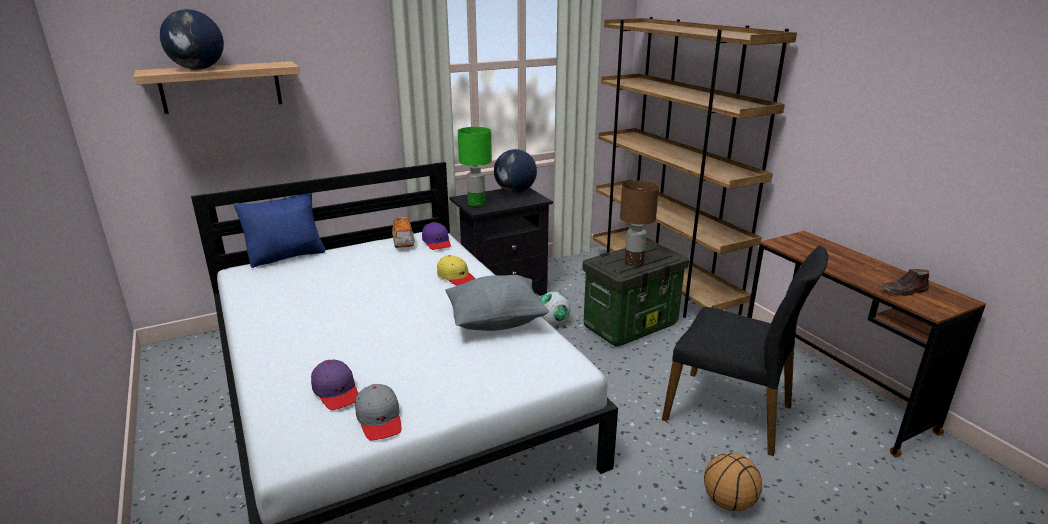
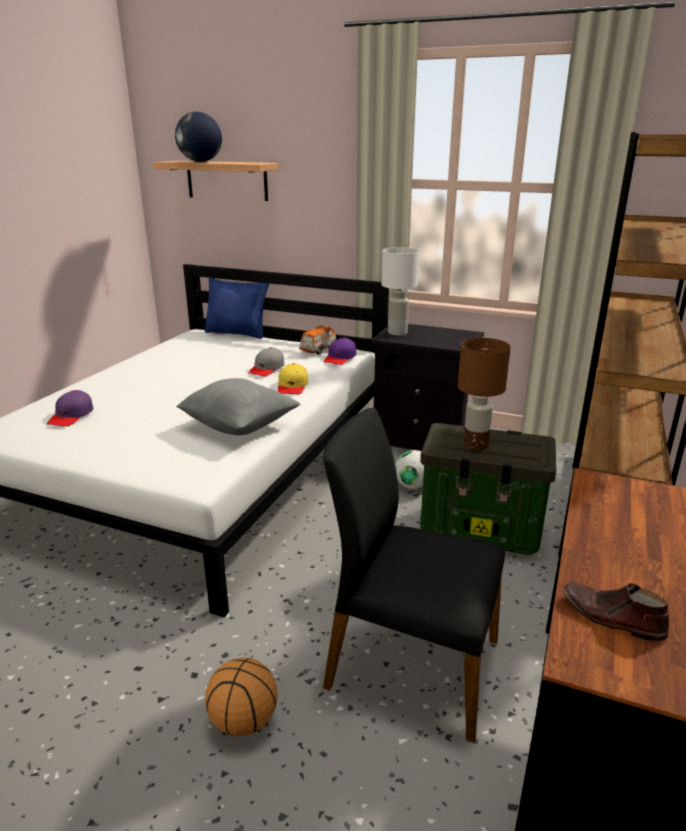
camera: 50 degrees right, 0 degrees up
grey cap [355,384,401,441] -> grey cap moved to [248,347,284,376]
green table lamp [458,127,492,207] -> white table lamp [381,247,419,336]
globe [494,149,537,193] -> none
black chair [662,246,828,456] -> black chair turned 120 degrees clockwise [323,408,505,743]

